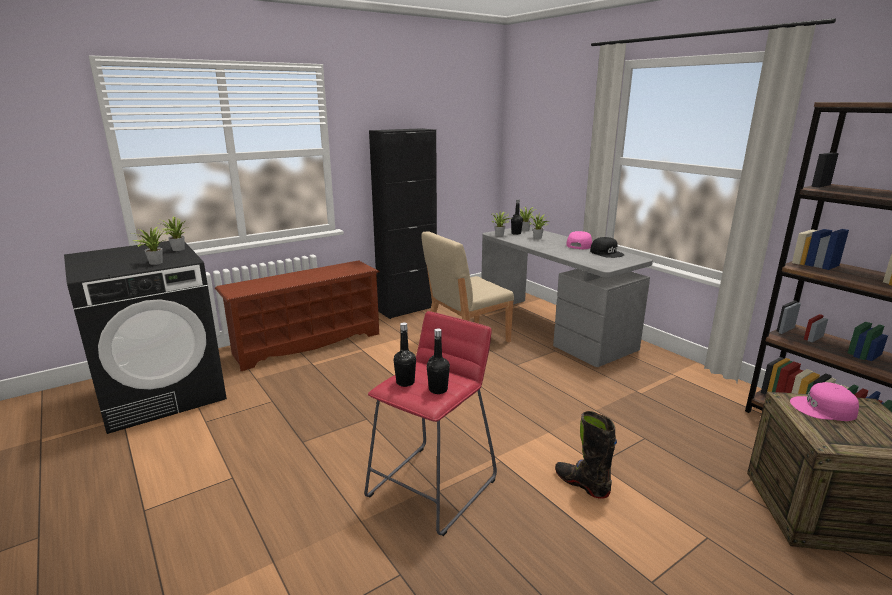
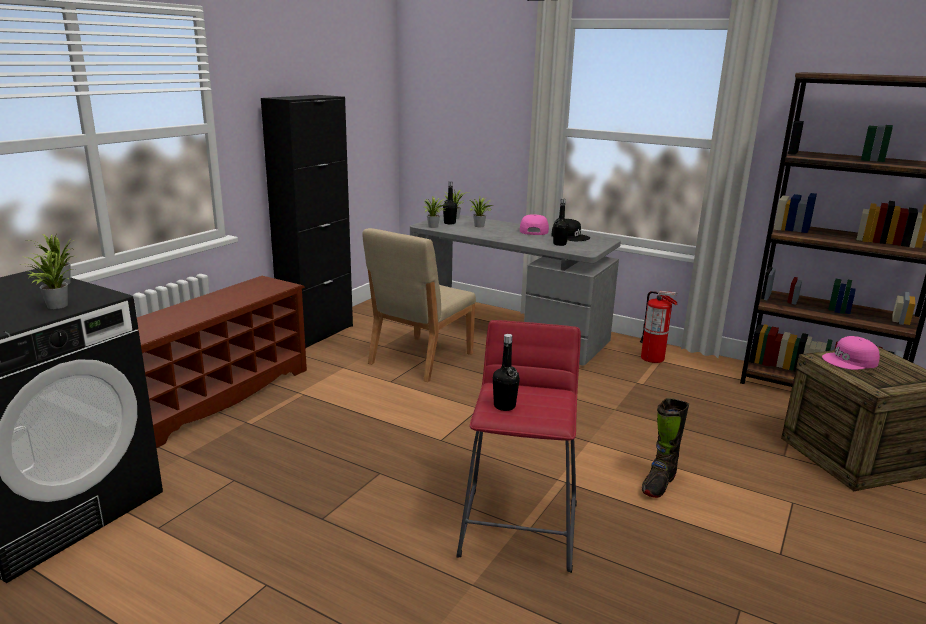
camera: 25 degrees left, 0 degrees up
black bottle [427,328,450,394] -> black bottle moved to [553,198,569,246]
black boot [555,411,617,499] -> black boot turned 75 degrees counterclockwise [642,398,689,498]
none -> fire extinguisher [640,291,678,363]

